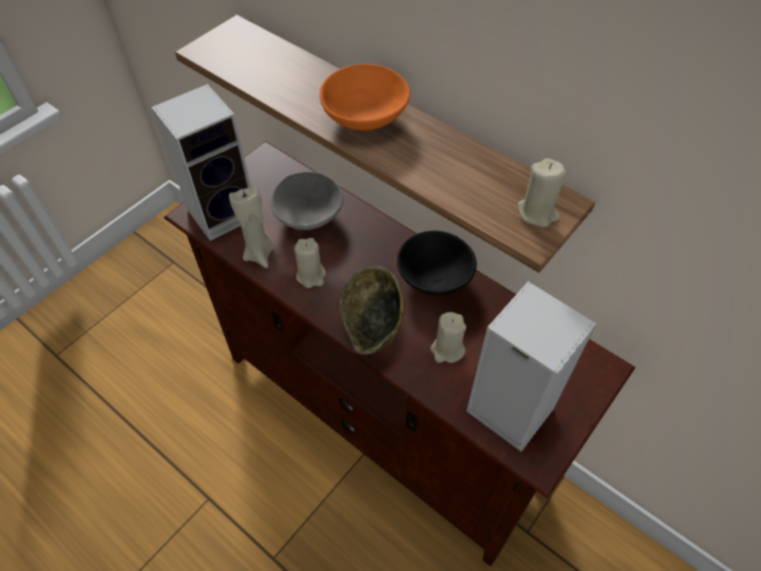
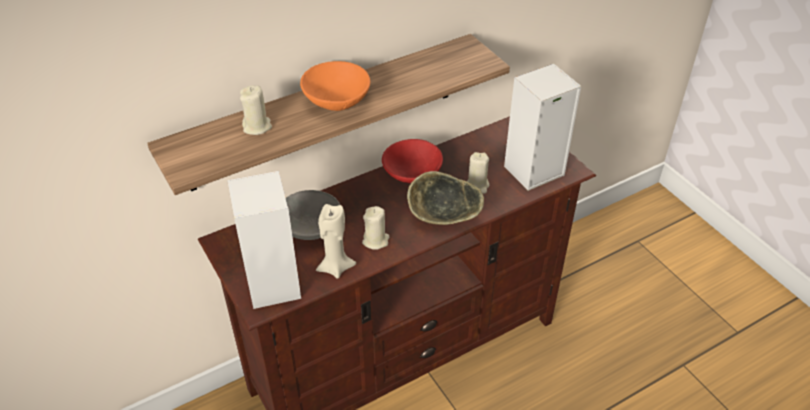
camera: 70 degrees left, 10 degrees down
black bowl [397,231,477,295] -> red bowl [382,139,443,183]
beige candle [518,158,567,227] -> beige candle moved to [240,85,272,135]

